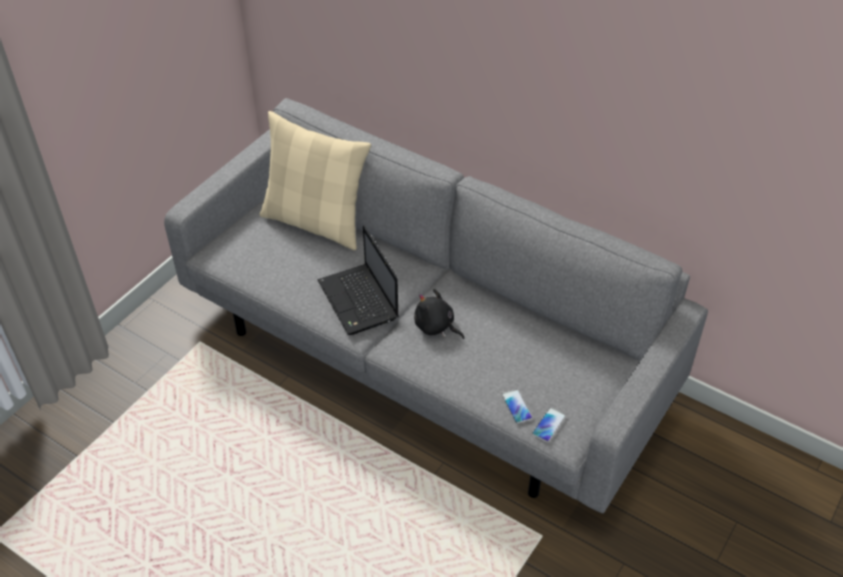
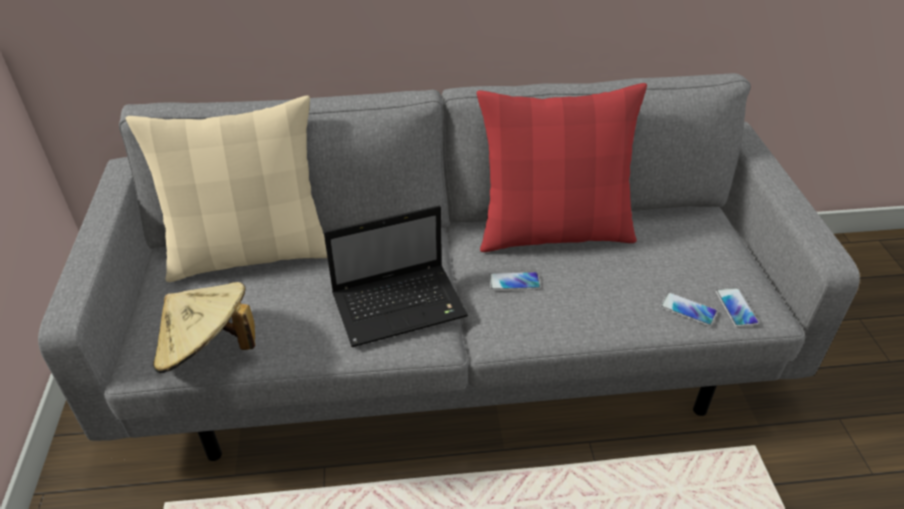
camera: 40 degrees left, 5 degrees down
laptop [317,225,399,335] -> laptop turned 45 degrees counterclockwise [324,205,468,347]
black plush toy [414,289,464,339] -> phone [489,272,540,291]
none -> beige hat [153,282,255,373]
none -> red pillow [477,83,647,252]

